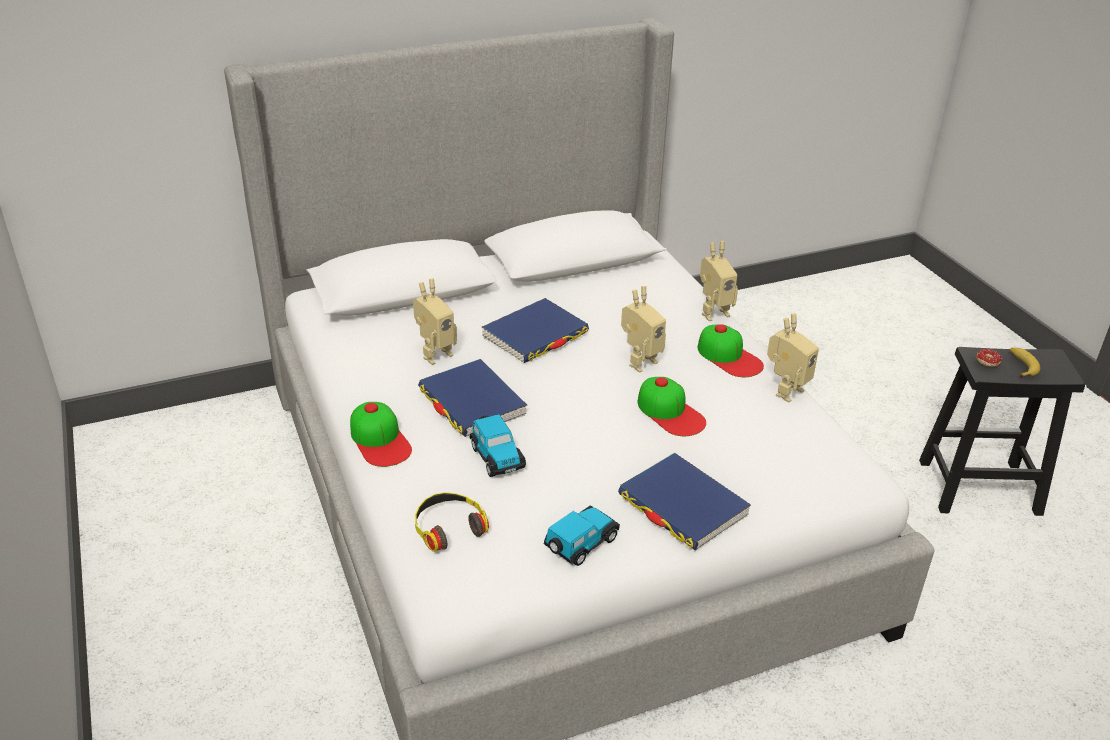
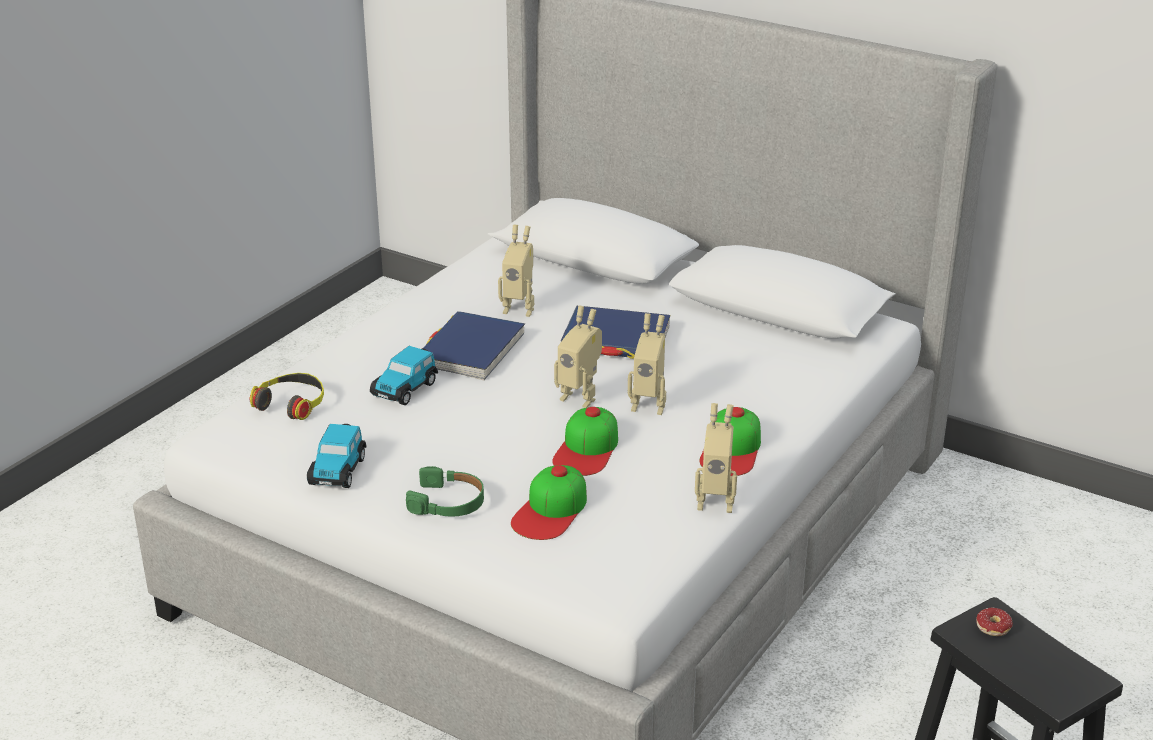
camera: 55 degrees right, 5 degrees down
cap [350,402,412,467] -> cap moved to [511,465,587,540]
toy car [544,506,620,566] -> toy car turned 90 degrees clockwise [307,424,367,488]
blue book [618,452,751,550] -> green headphones [406,466,484,516]
toy robot [700,241,738,321] -> toy robot moved to [554,306,602,408]
banana [1010,348,1040,377] -> none

